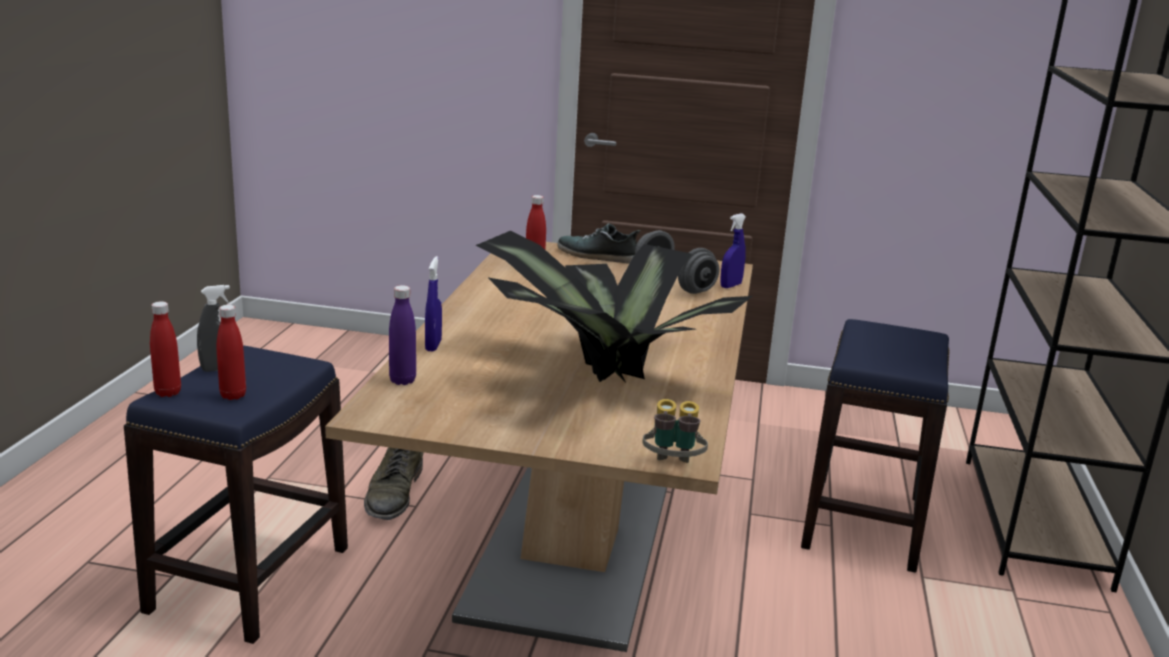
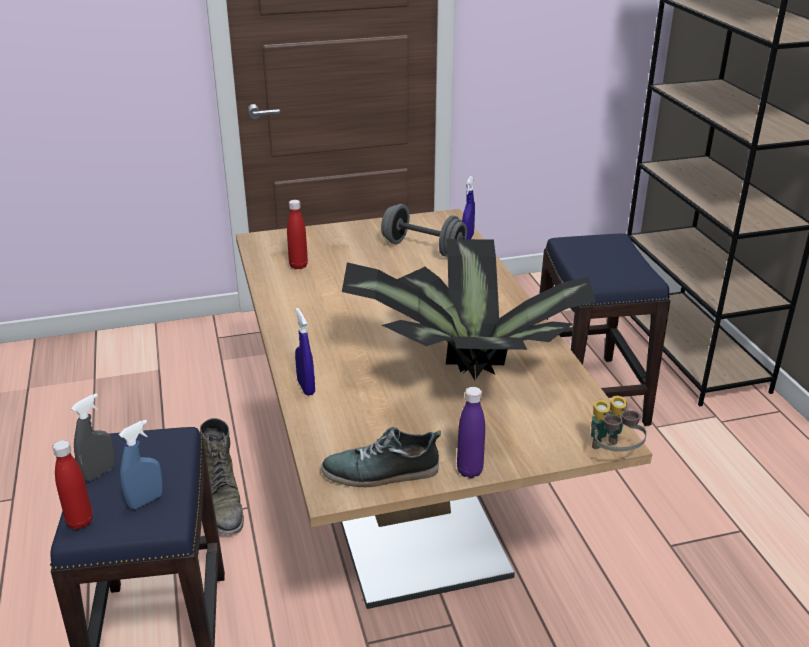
camera: 25 degrees left, 10 degrees up
red bottle [217,305,246,400] -> blue spray bottle [119,420,163,509]
purple bottle [389,285,416,385] -> purple bottle moved to [457,387,485,478]
shoe [557,223,641,263] -> shoe moved to [321,427,441,487]

